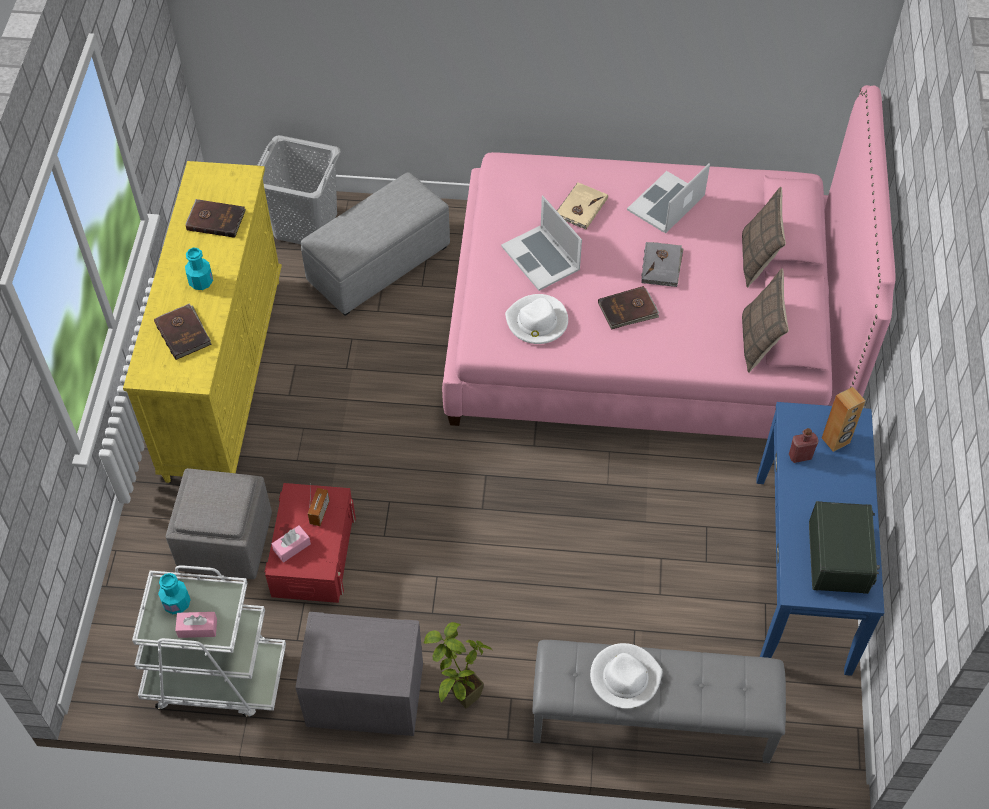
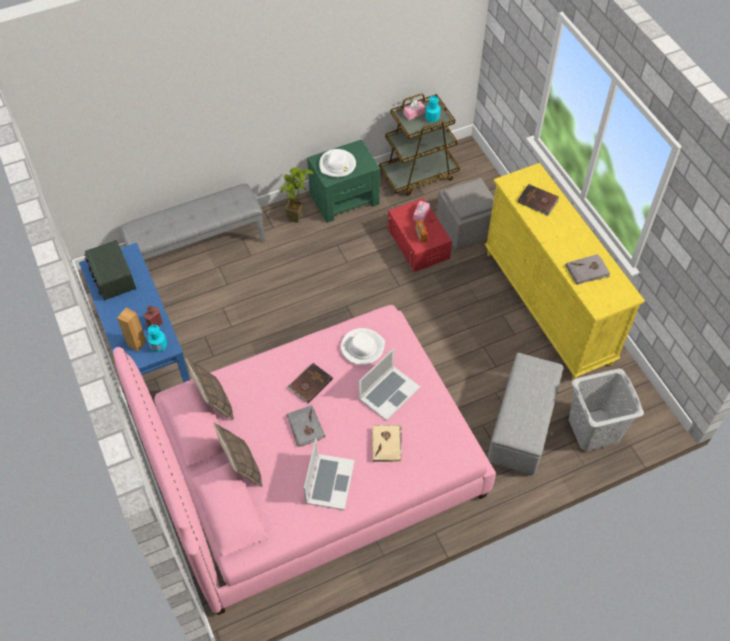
camera: 150 degrees right, 0 degrees up
white cart [132,565,286,717] -> brown cart [379,94,460,195]
brown book [185,199,246,238] -> grey book [566,254,610,285]
turquoise bottle [185,248,213,290] -> turquoise bottle moved to [148,325,167,352]
grey nightstand [295,612,423,736] -> green nightstand [307,139,380,223]
laptop [501,195,582,291] -> laptop turned 105 degrees clockwise [359,348,420,421]
white hat [590,643,662,708] -> white hat moved to [319,149,356,177]

